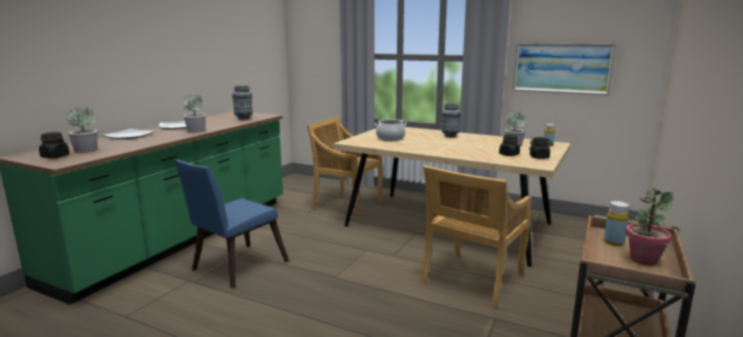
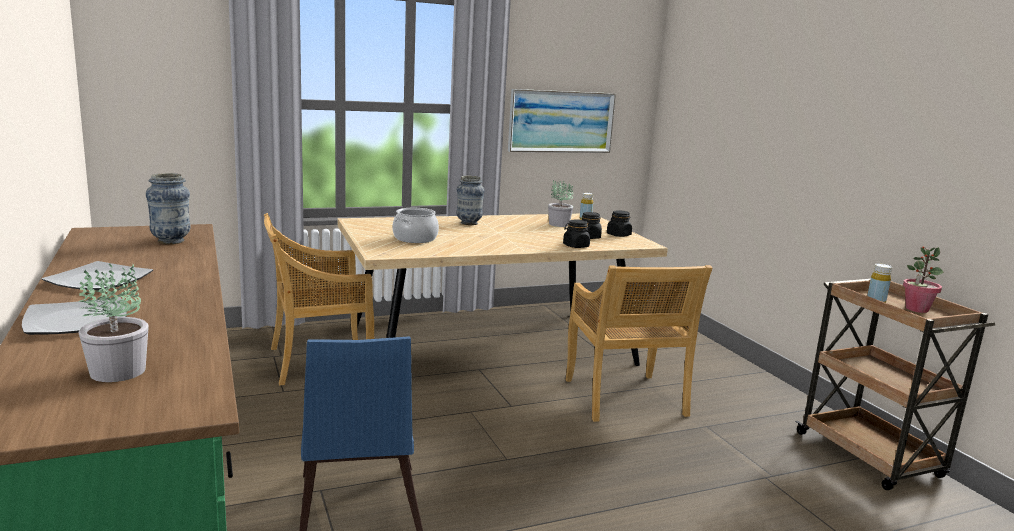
camera: 50 degrees left, 0 degrees up
black jar [39,132,69,158] -> black jar moved to [563,220,590,248]
potted plant [183,94,206,133] -> none

